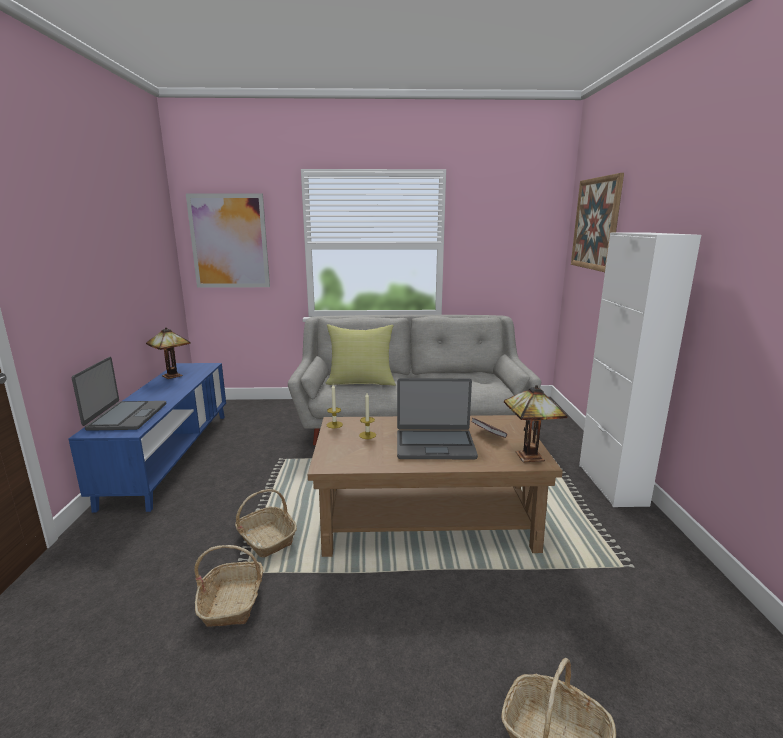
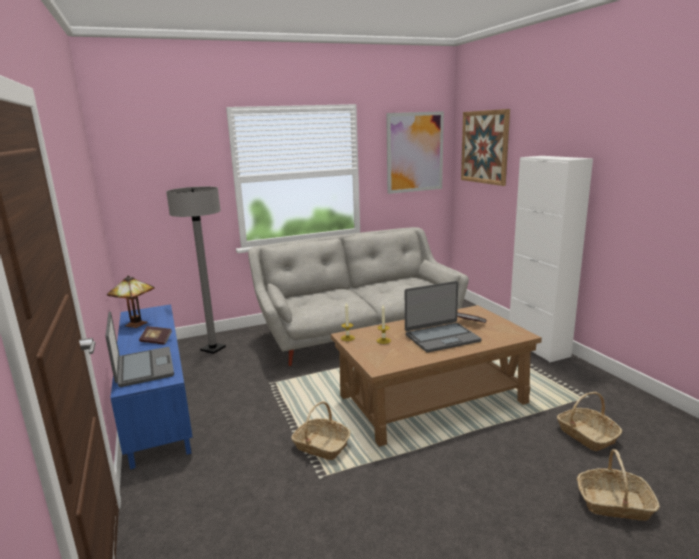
camera: 20 degrees left, 0 degrees up
picture [186,194,270,288] -> picture moved to [386,111,444,194]
basket [195,545,263,627] -> basket moved to [557,392,622,451]
yellow pillow [326,324,396,386] -> none
table lamp [504,385,568,462] -> none
none -> book [139,326,172,345]
none -> grey floor lamp [166,186,226,354]

